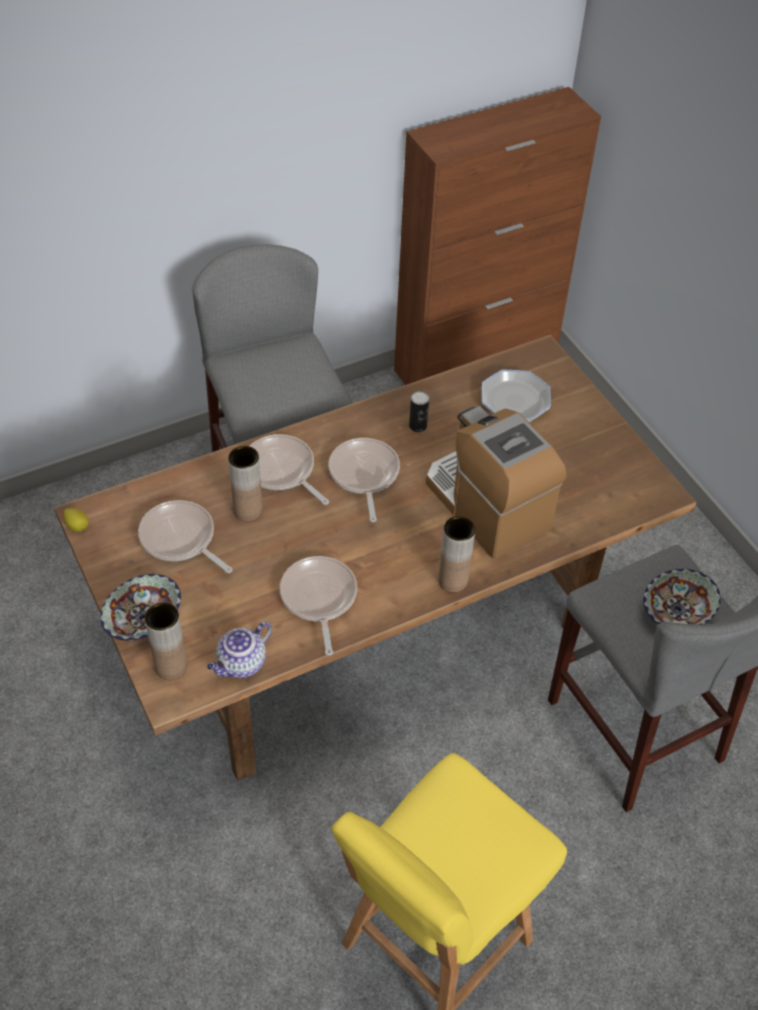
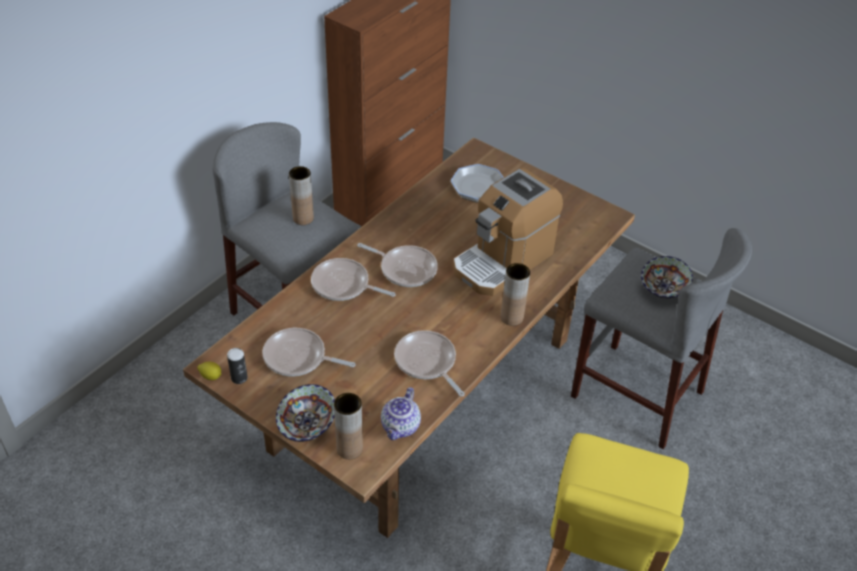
camera: 25 degrees left, 5 degrees down
brown vase [228,446,262,522] -> brown vase moved to [289,166,314,225]
frying pan [329,438,400,522] -> frying pan turned 150 degrees clockwise [357,243,438,287]
can [409,391,429,432] -> can moved to [227,348,248,384]
coffee machine [426,406,566,559] -> coffee machine turned 75 degrees counterclockwise [453,168,563,296]

